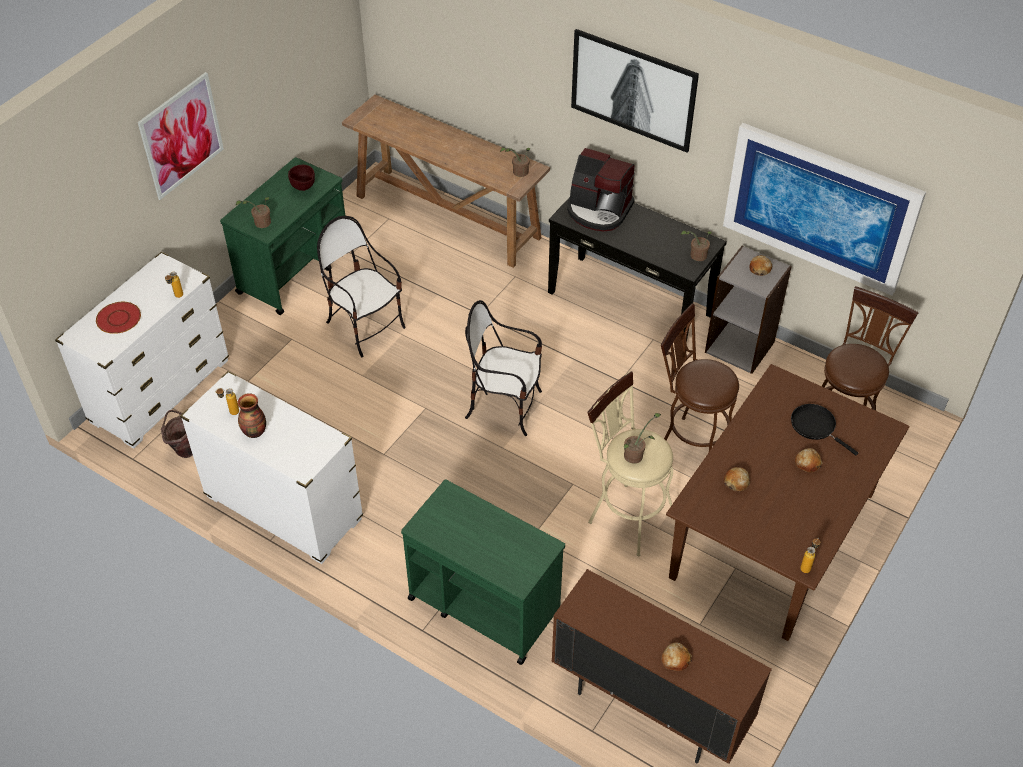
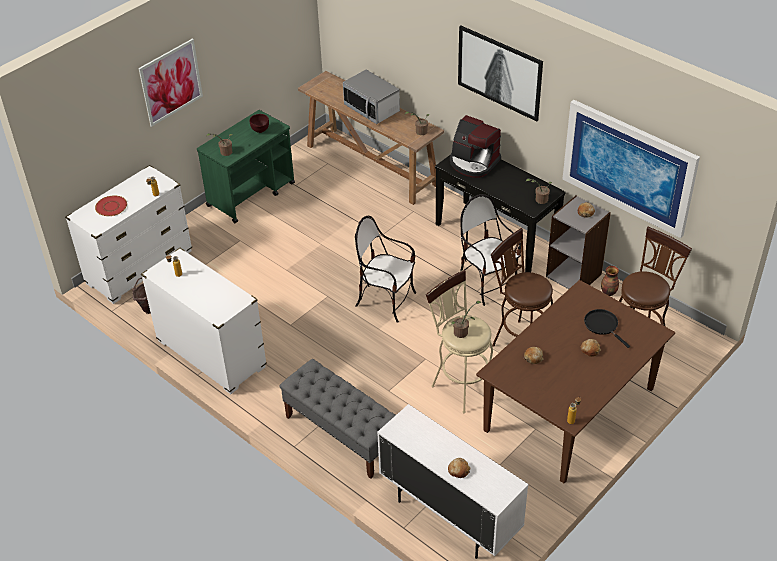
camera: 10 degrees right, 5 degrees down
vase [238,393,266,438] -> vase moved to [601,266,619,296]
chair [317,216,405,357] -> chair moved to [460,194,521,306]
green cart [401,479,565,665] -> grey bench [279,359,396,479]
brown cabinet [551,569,772,764] -> white cabinet [377,404,529,559]
none -> microwave [343,70,400,124]

